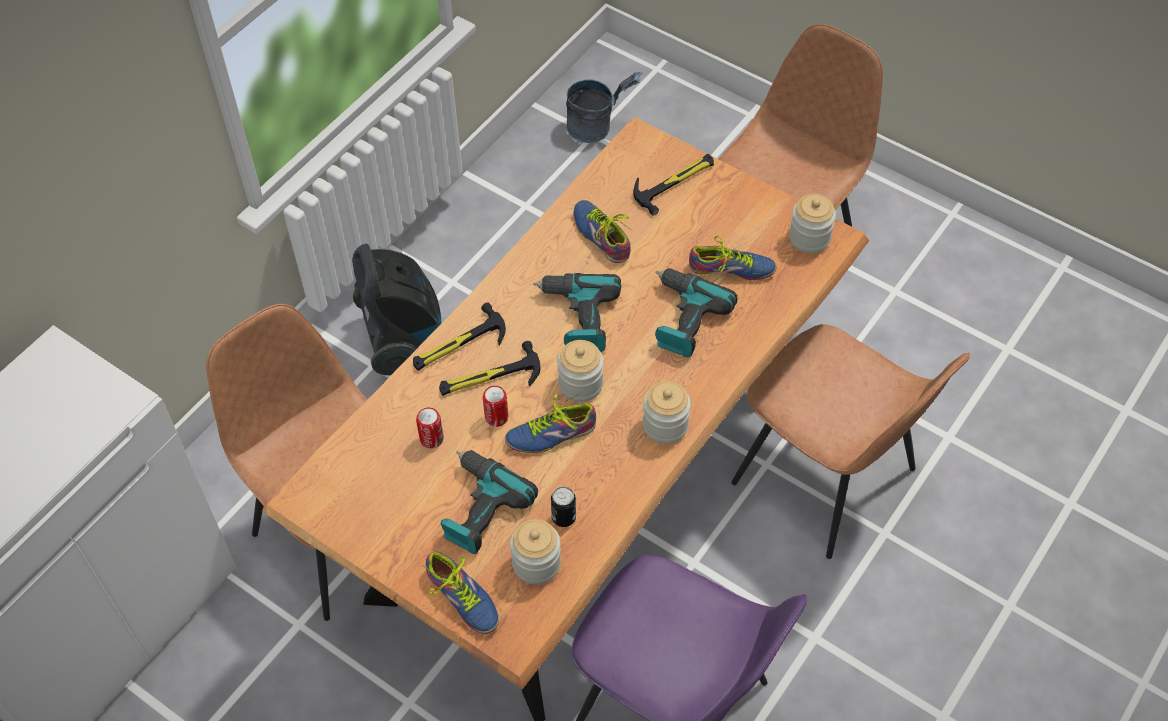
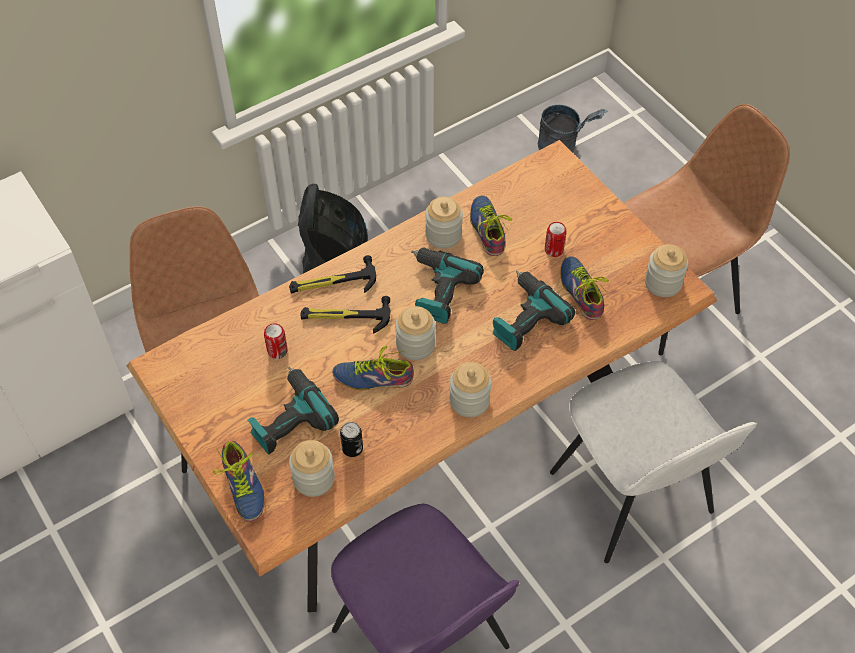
camera: 20 degrees right, 0 degrees up
can [483,386,508,427] -> can moved to [545,222,566,257]
hammer [634,154,714,216] -> none
shoe [689,236,776,280] -> shoe turned 135 degrees counterclockwise [561,256,609,320]
brown chair [731,324,970,559] -> white chair [550,361,757,563]
none -> jar [425,197,463,249]

